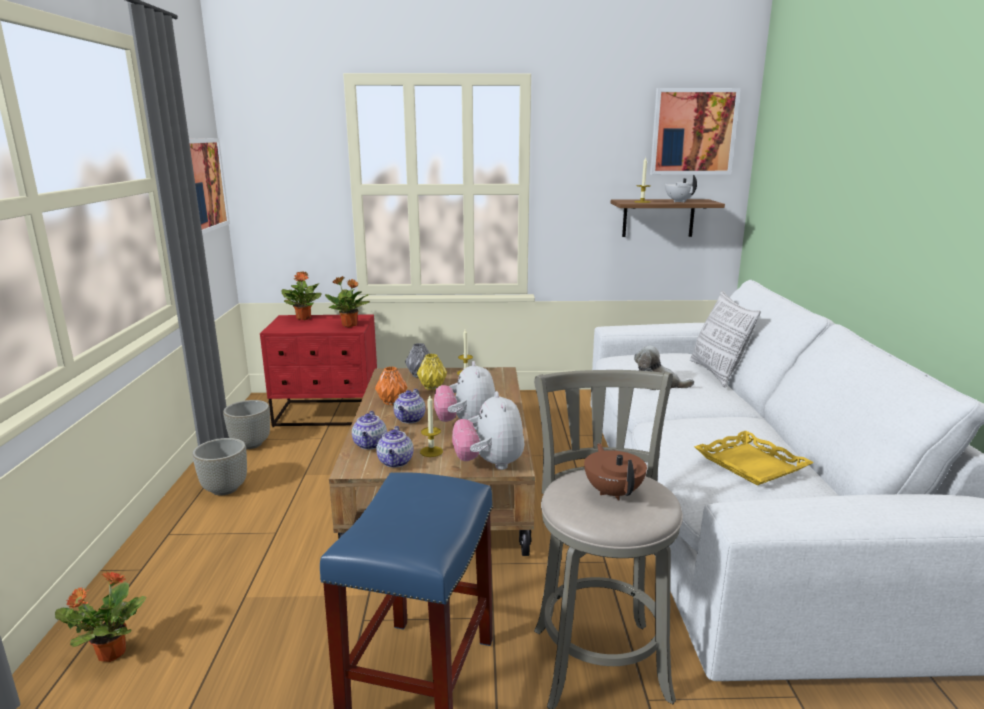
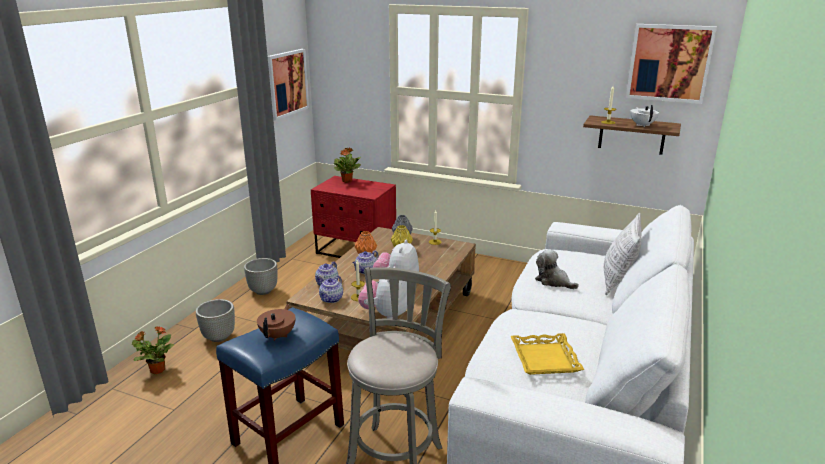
camera: 25 degrees right, 5 degrees up
grey planter [223,400,270,449] -> grey planter moved to [196,299,235,342]
potted plant [325,276,369,327] -> none
brown teapot [584,443,647,501] -> brown teapot moved to [257,304,296,341]

